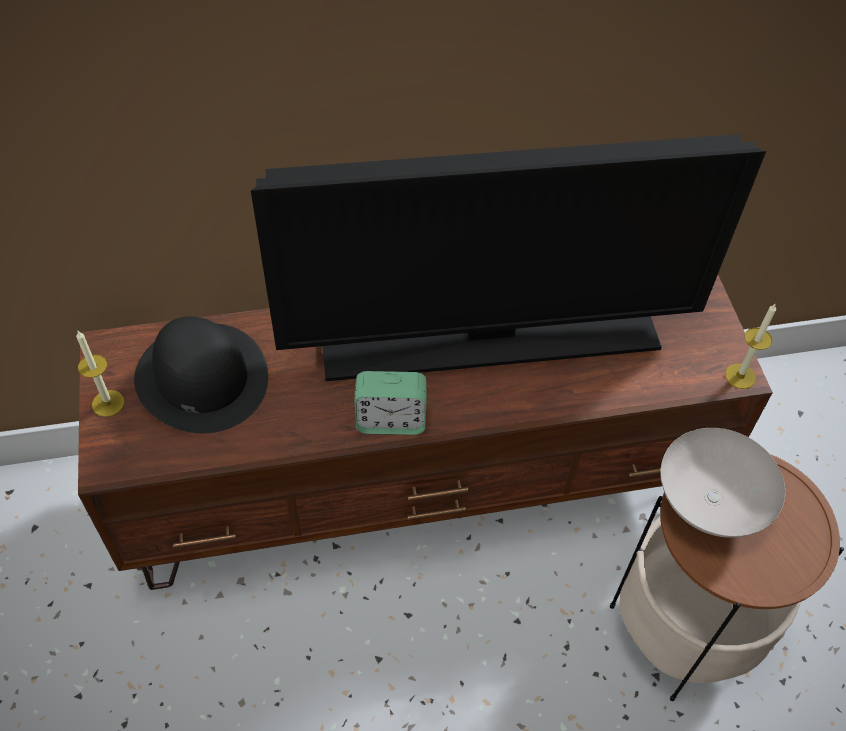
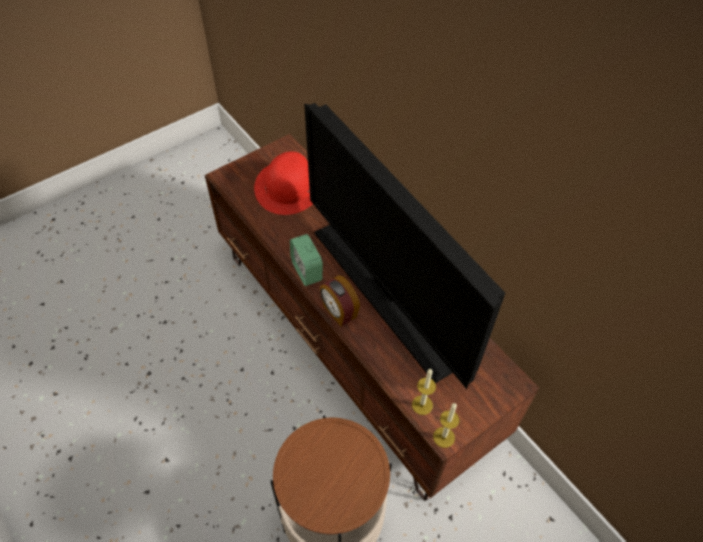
camera: 65 degrees right, 0 degrees up
candle [76,331,124,417] -> candle moved to [412,369,436,415]
black hat [134,316,268,433] -> red hat [254,151,313,215]
white bowl [660,428,785,538] -> none
none -> alarm clock [320,275,360,326]

